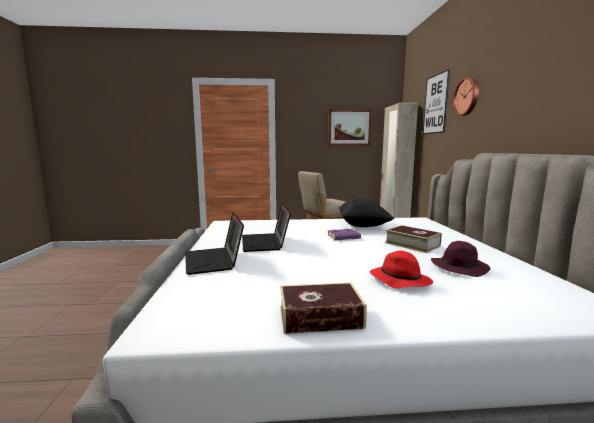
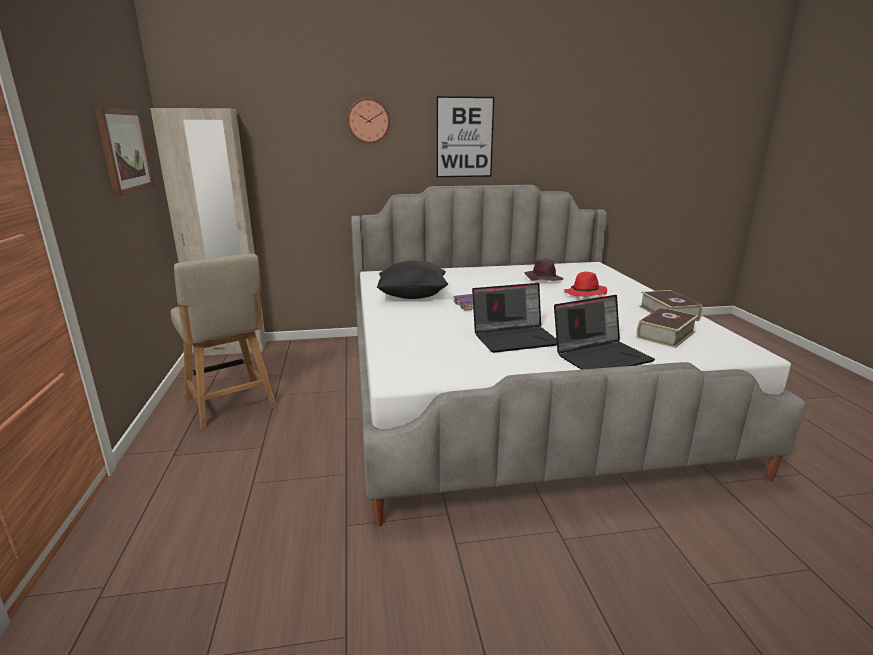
camera: 95 degrees left, 10 degrees up
book [385,225,442,253] -> book moved to [637,307,699,348]
picture [423,69,450,134] -> picture moved to [437,96,494,177]

